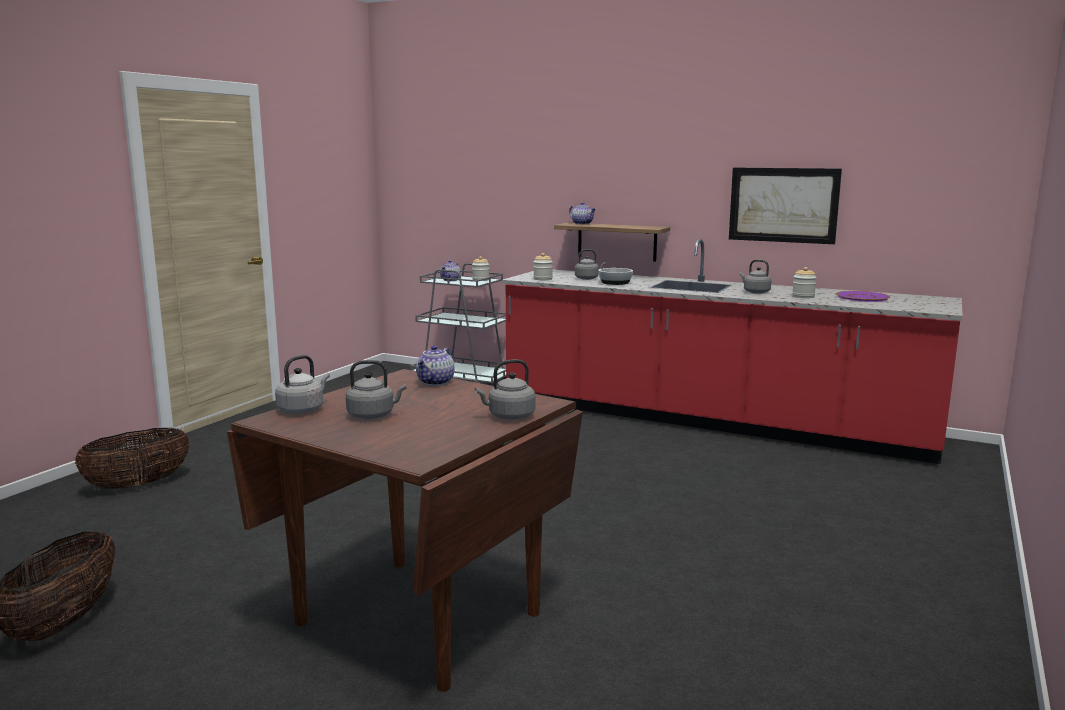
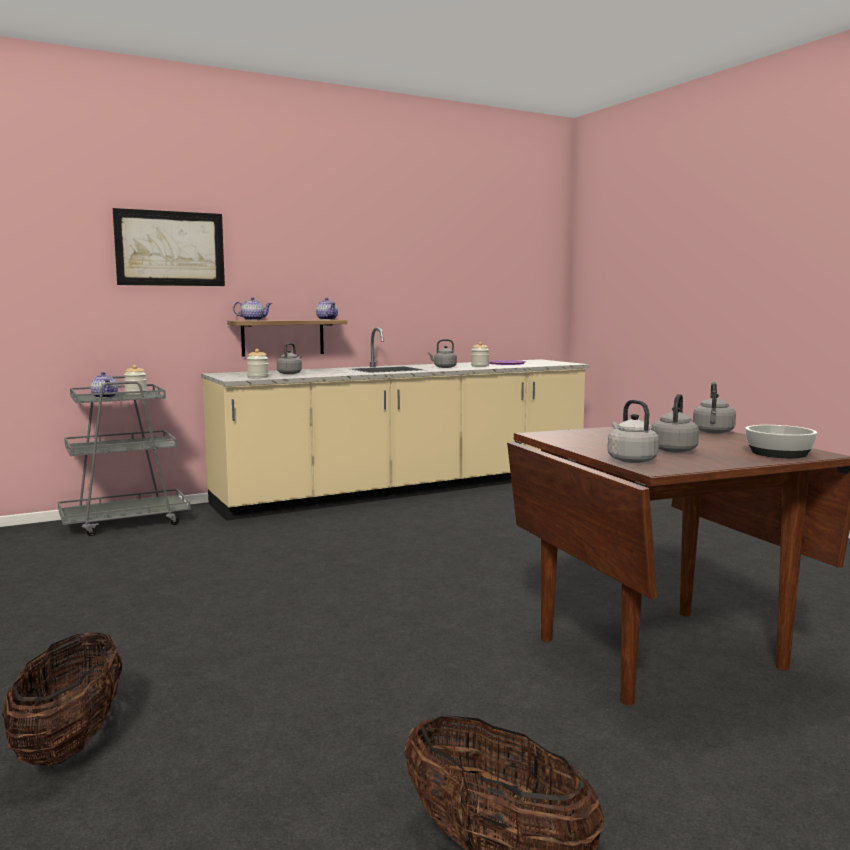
camera: 55 degrees left, 5 degrees down
teapot [416,345,455,386] -> teapot moved to [316,298,338,320]
red counter [502,239,963,464] -> beige counter [201,327,590,521]
bowl [598,268,633,285] -> bowl moved to [745,425,817,458]
picture [729,168,842,244] -> picture moved to [113,208,225,286]

